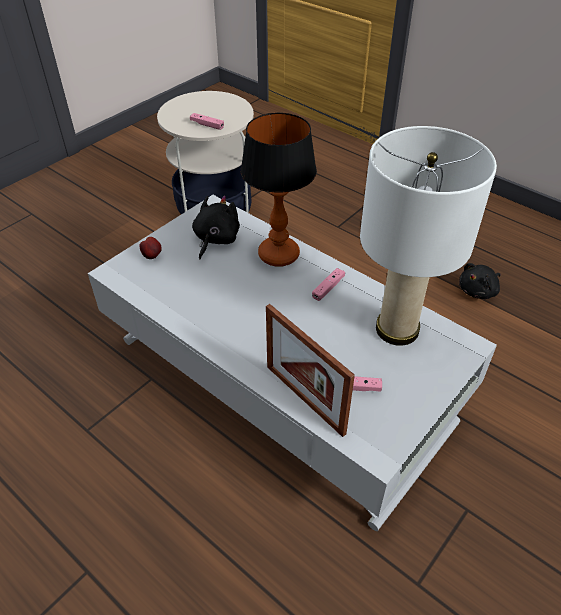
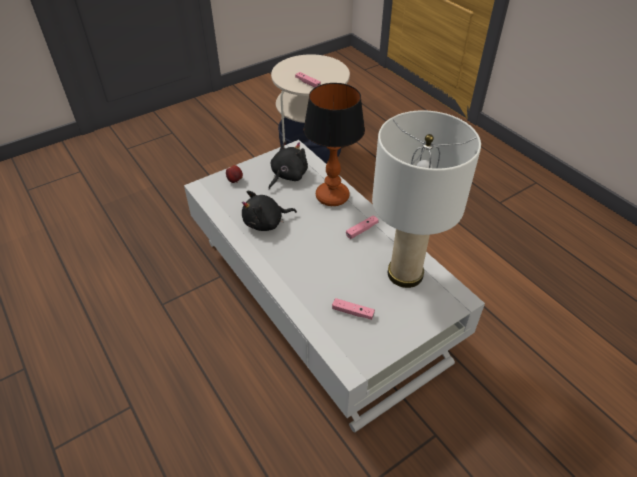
camera: 15 degrees right, 0 degrees up
picture frame [266,304,355,437] -> none
black plush toy [459,263,501,299] -> black plush toy moved to [242,191,297,231]

